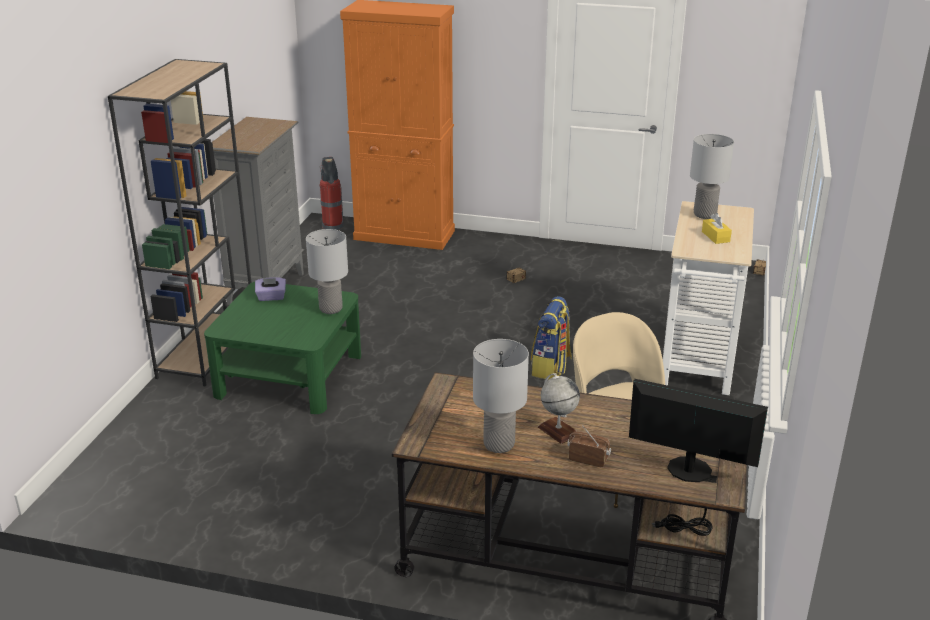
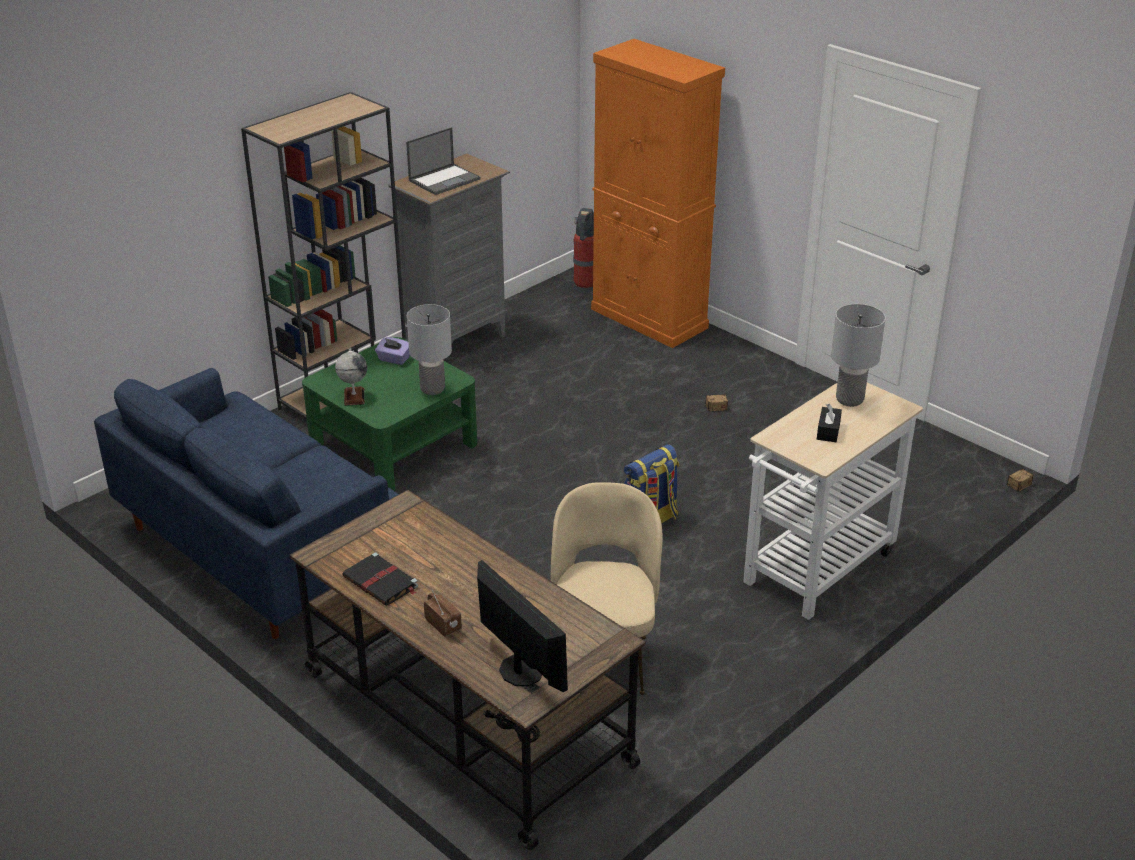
camera: 30 degrees right, 5 degrees up
grey table lamp [473,339,529,453] -> black book [342,552,418,606]
globe [538,373,580,444] -> globe moved to [335,349,367,406]
yellow tissue box [702,213,732,244] -> black tissue box [817,404,842,442]
none -> blue sofa [94,368,399,639]
none -> laptop [406,127,480,195]

